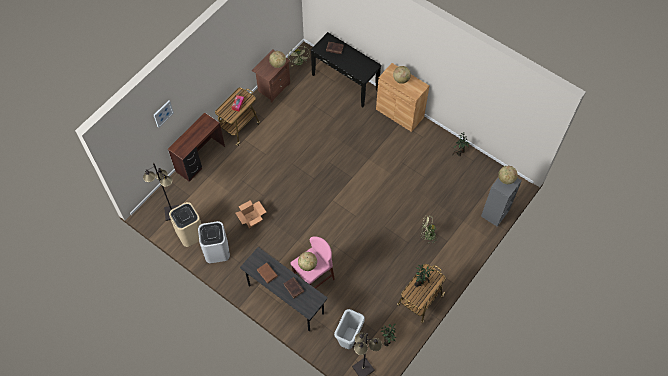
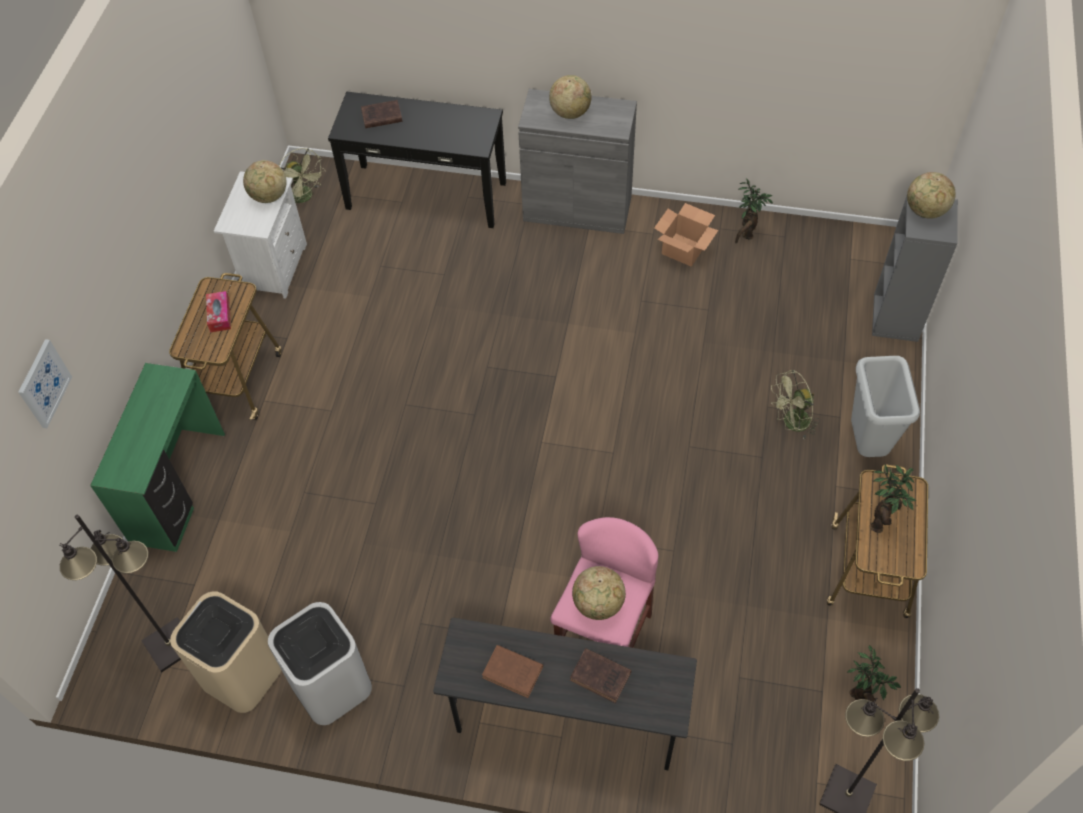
camera: 25 degrees left, 5 degrees down
brown desk [168,113,225,182] -> green desk [90,363,225,552]
cardboard box [235,201,266,228] -> cardboard box moved to [654,203,718,266]
brown nightstand [252,50,290,103] -> white nightstand [214,171,307,299]
grey trash can [334,309,365,349] -> grey trash can moved to [851,356,920,457]
brown cabinet [376,63,429,132] -> grey cabinet [518,89,637,234]

